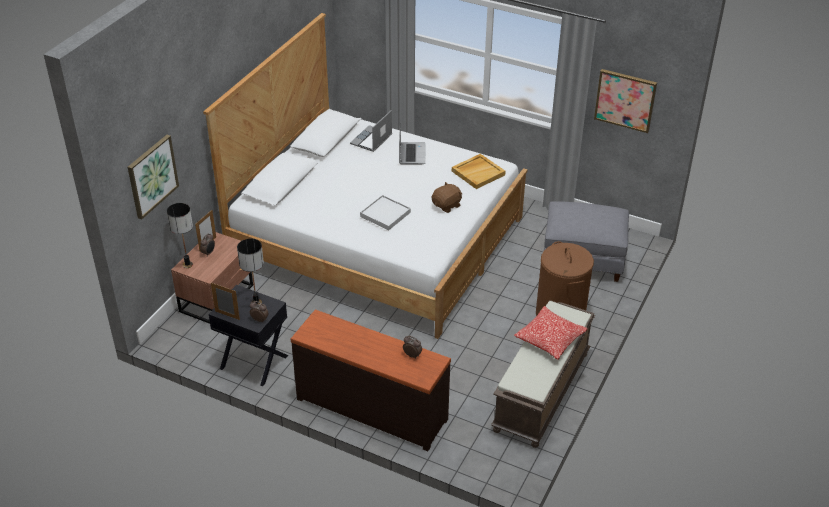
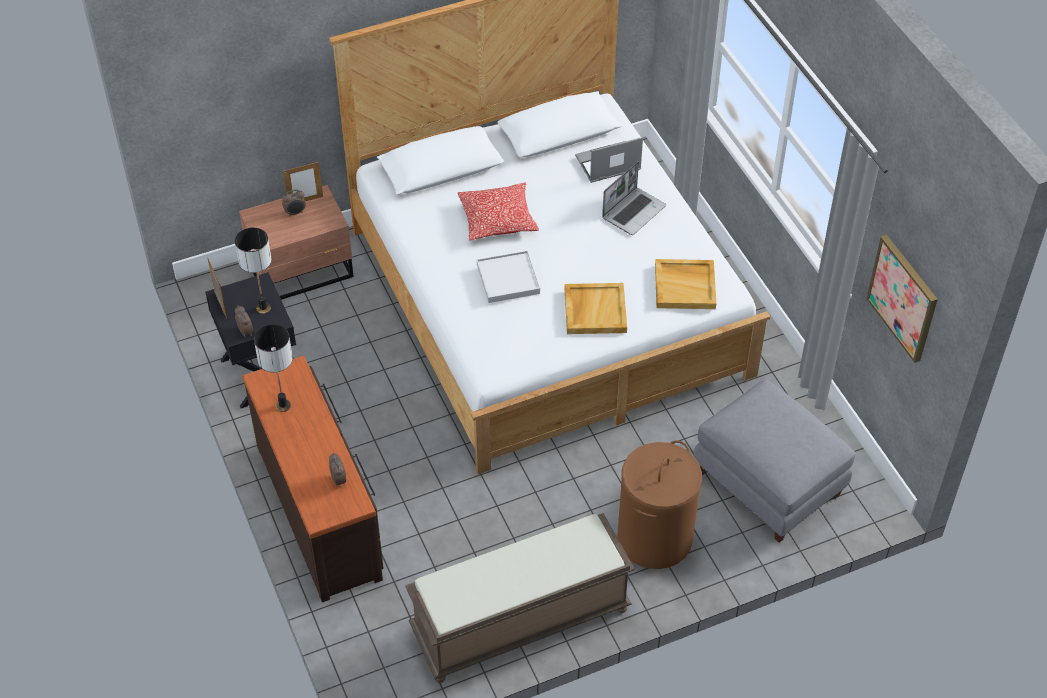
camera: 40 degrees right, 10 degrees up
picture [128,135,179,220] -> none
table lamp [167,203,193,268] -> table lamp moved to [254,324,293,412]
brown plush toy [432,182,462,213] -> beige tray [565,283,627,334]
pillow [514,306,588,360] -> pillow moved to [458,183,539,241]

